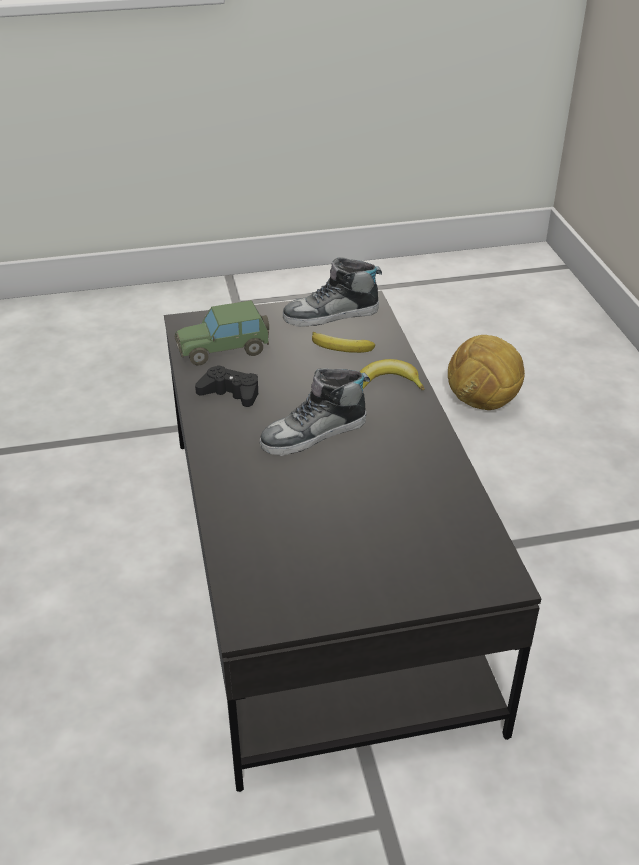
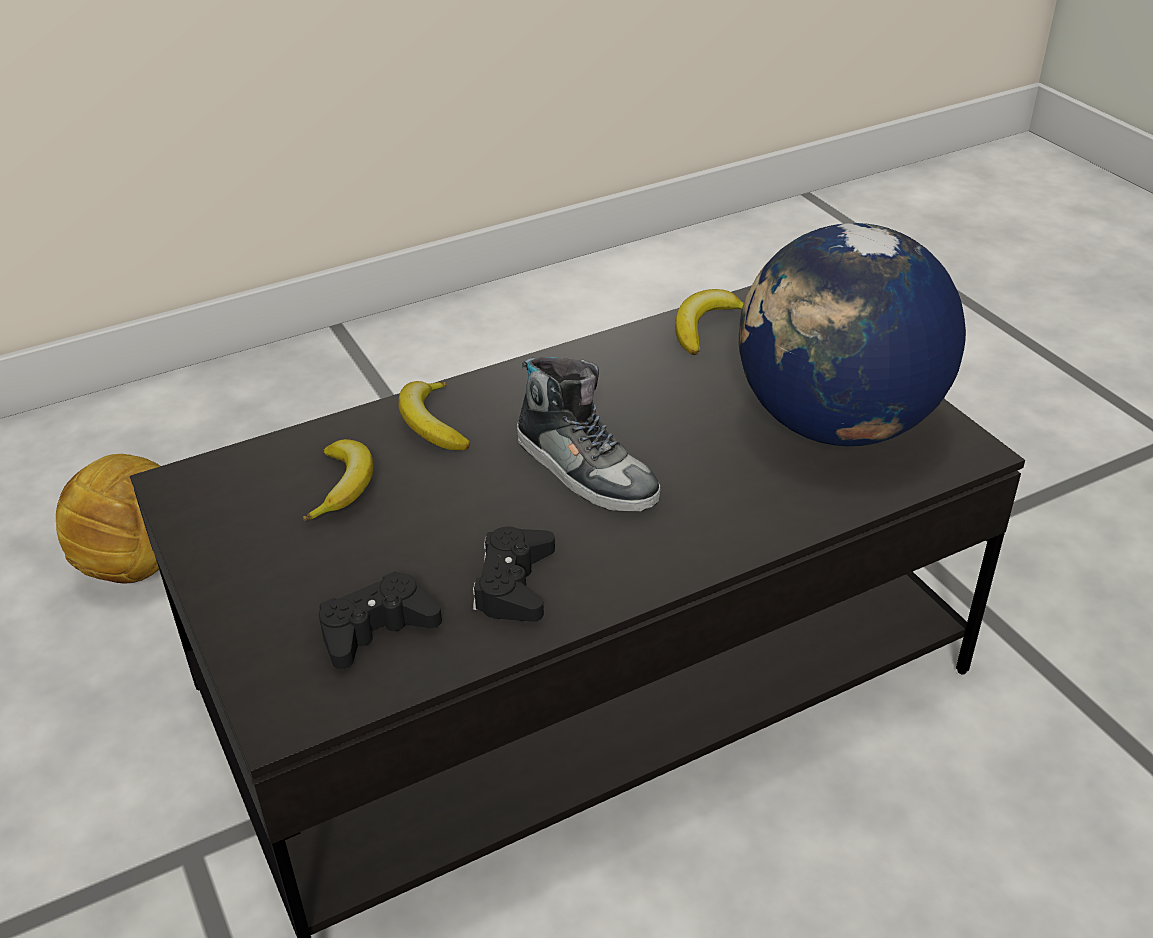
camera: 105 degrees left, 0 degrees up
toy car [174,300,269,365] -> black game controller [319,571,442,669]
shoe [283,257,382,327] -> none
none -> banana [675,289,744,355]
none -> globe [739,223,966,446]

